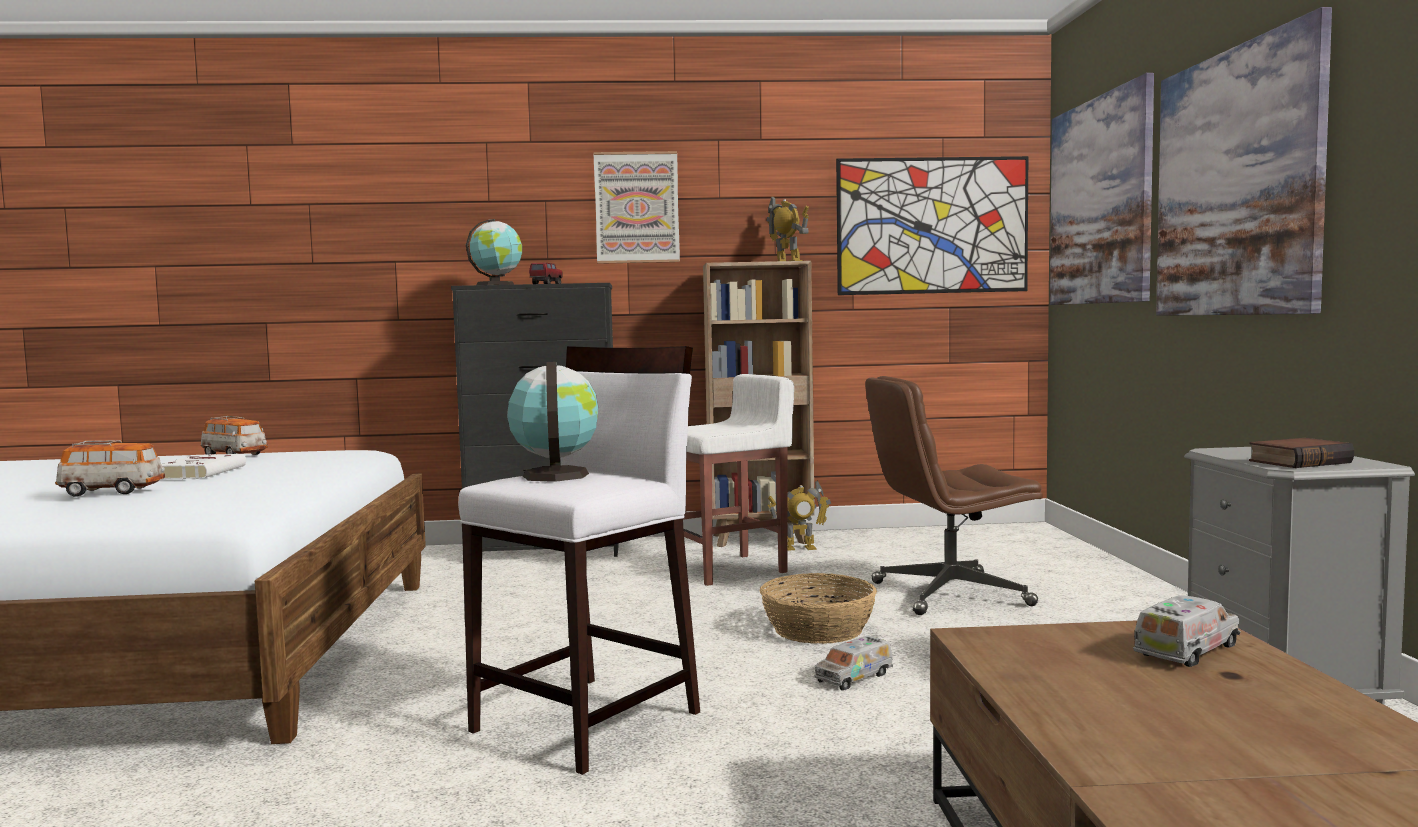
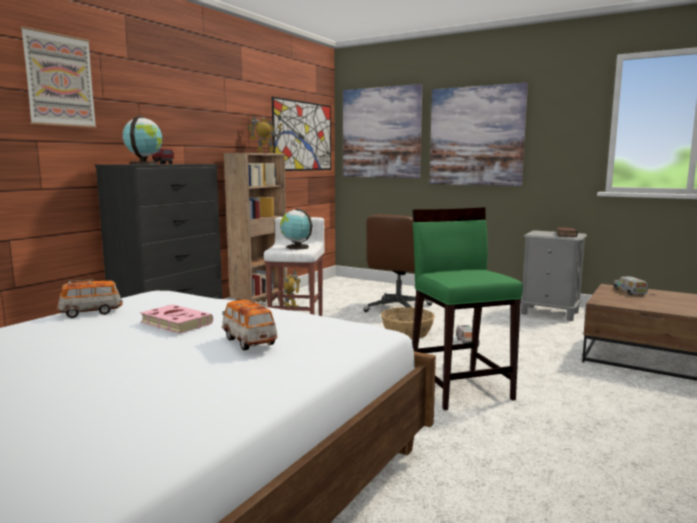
camera: 55 degrees left, 5 degrees up
toy car [55,440,165,497] -> toy car turned 60 degrees counterclockwise [222,300,277,350]
white book [161,454,246,479] -> pink book [140,304,213,334]
white stool [458,346,700,775] -> green stool [412,207,523,411]
globe [507,362,598,482] -> globe moved to [280,208,312,250]
picture [594,151,680,264] -> picture moved to [20,26,97,128]

